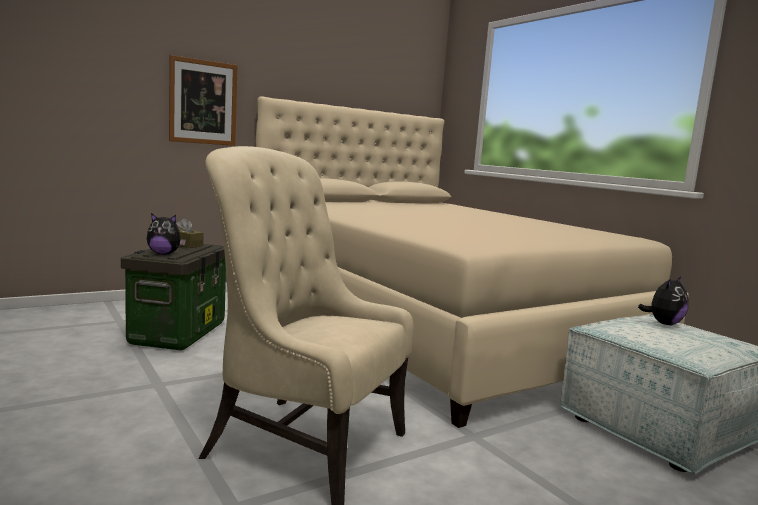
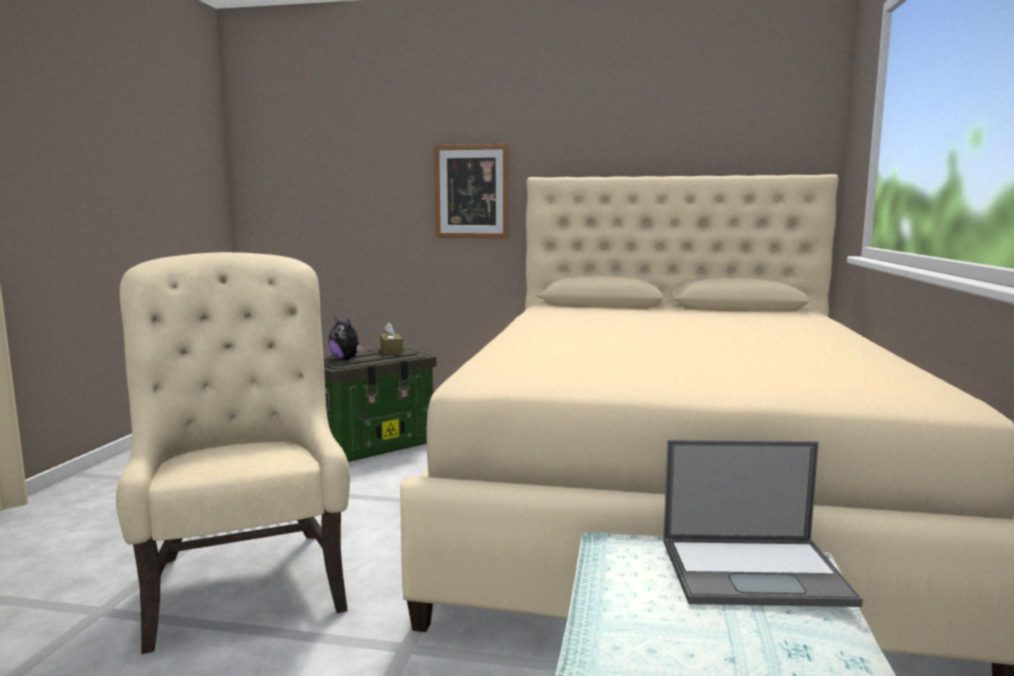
camera: 45 degrees right, 0 degrees up
plush toy [638,276,688,325] -> laptop [663,440,863,607]

